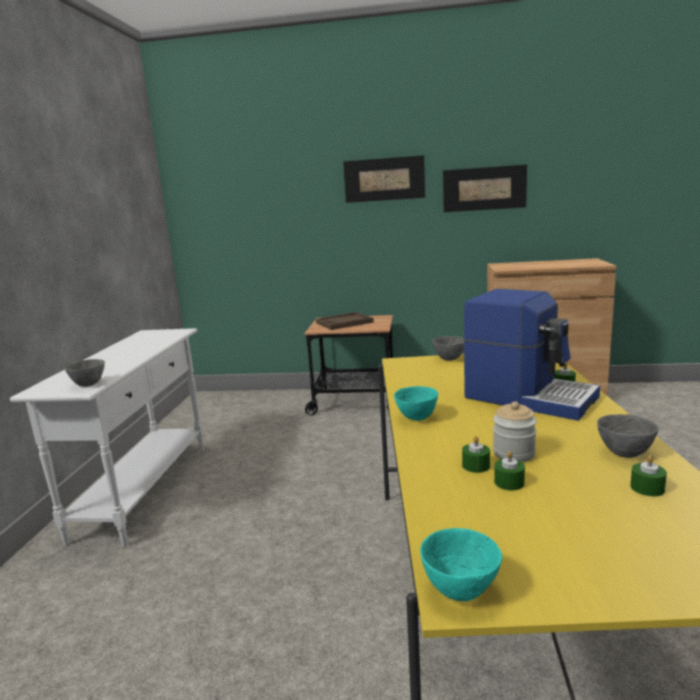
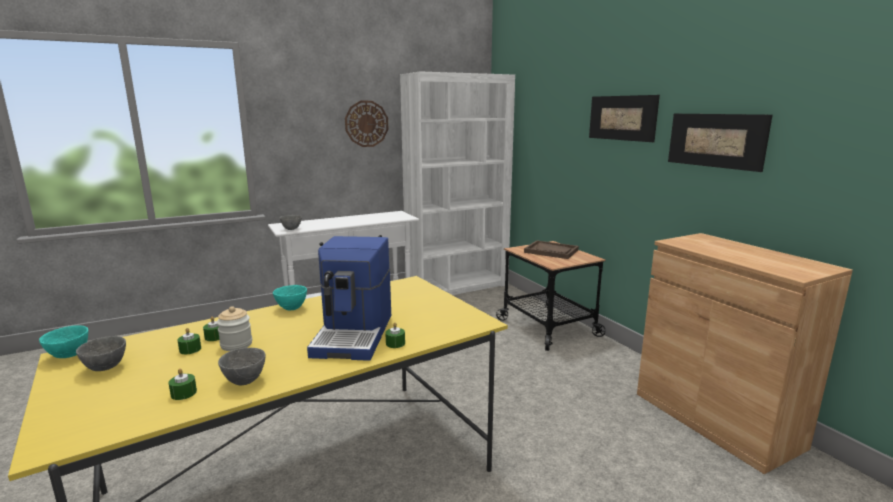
camera: 55 degrees right, 0 degrees up
grey bowl [433,336,464,361] -> grey bowl moved to [76,336,126,371]
none -> wall clock [345,101,388,147]
none -> white bookcase [400,71,515,295]

